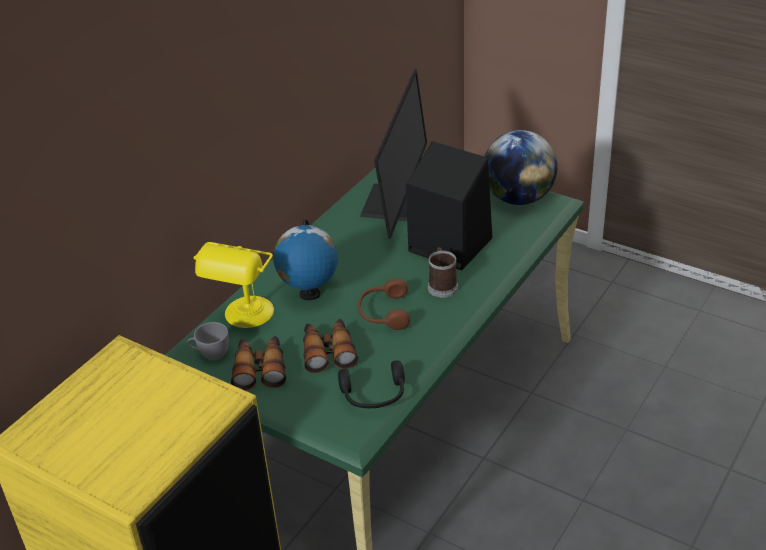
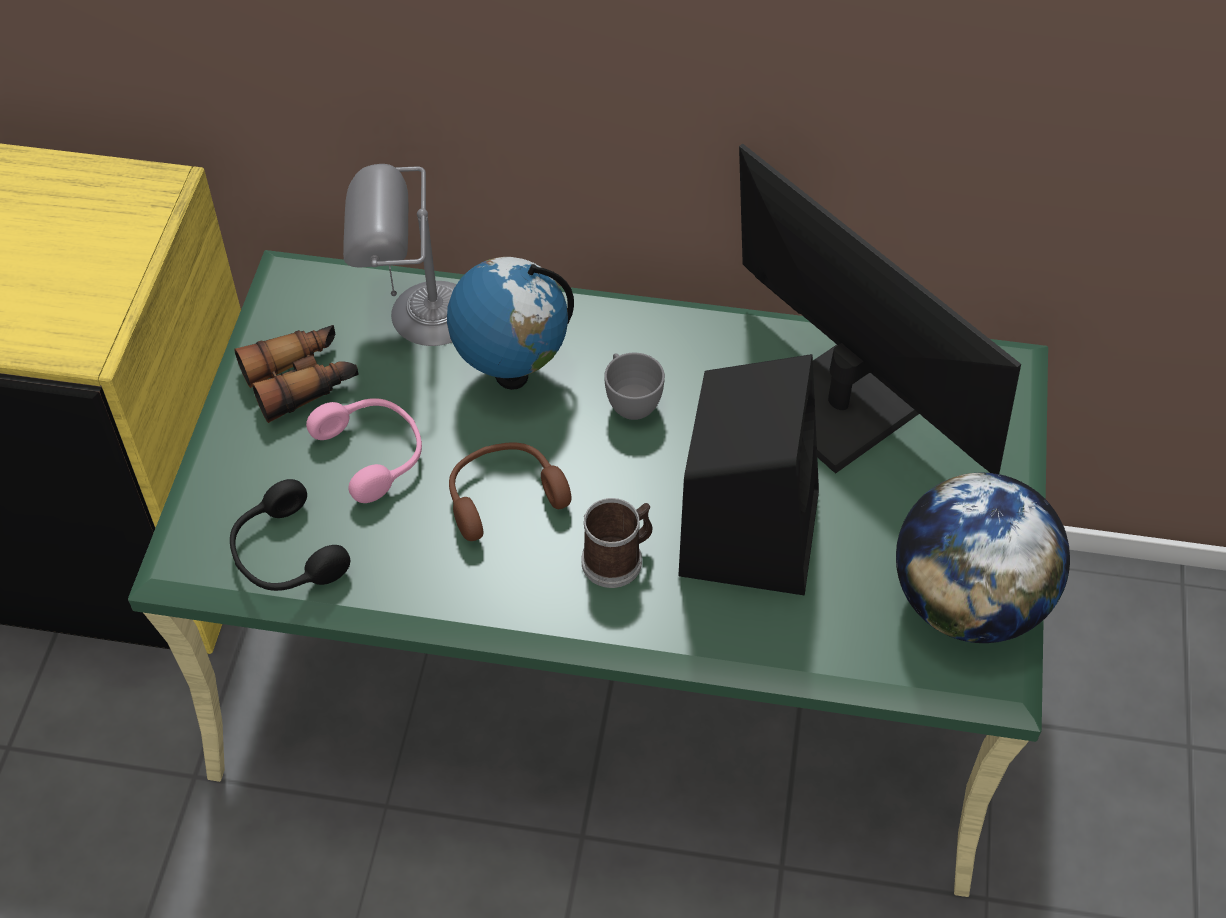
camera: 65 degrees right, 15 degrees up
grey cup [187,322,229,360] -> grey cup moved to [604,353,665,420]
yellow table lamp [193,242,274,328] -> grey table lamp [343,164,457,346]
binoculars [303,319,358,373] -> pink headphones [306,398,422,503]
monitor [360,69,427,239] -> monitor turned 120 degrees counterclockwise [739,144,1021,474]

